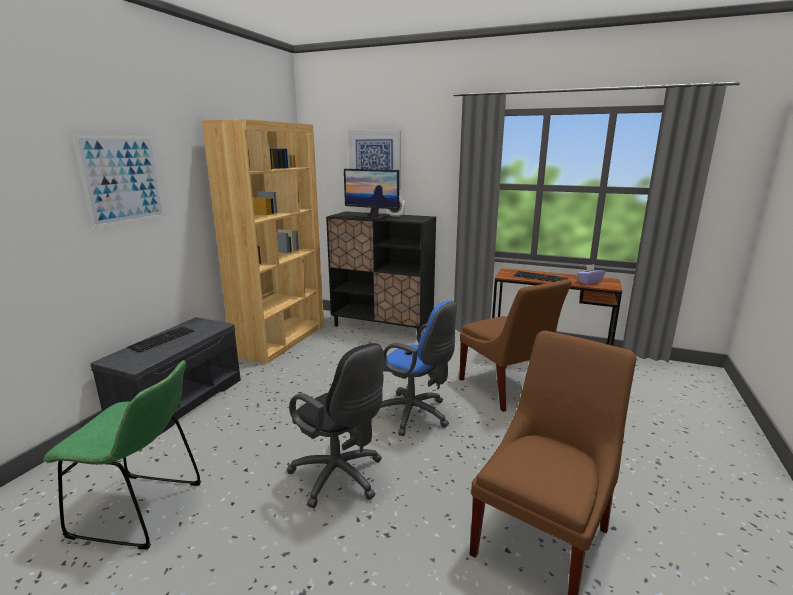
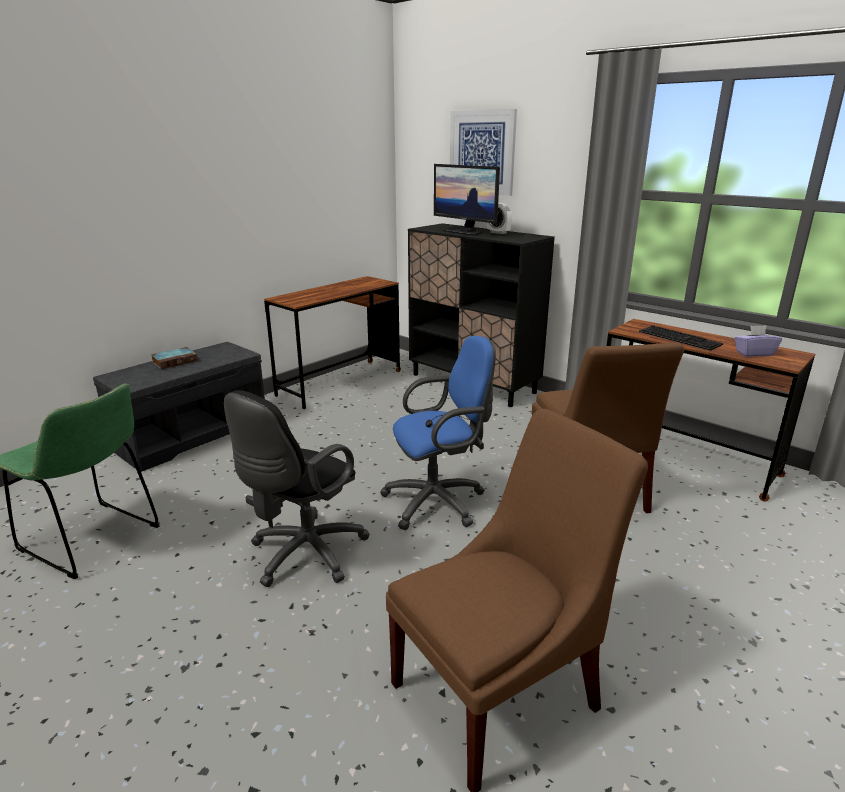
camera: 20 degrees right, 5 degrees up
picture [72,135,165,228] -> none
keyboard [127,326,194,353] -> book [151,347,198,369]
brown bookcase [201,119,324,364] -> brown desk [264,276,401,409]
black office chair [287,343,384,508] -> black office chair turned 60 degrees clockwise [224,390,370,587]
blue office chair [380,301,457,436] -> blue office chair turned 75 degrees counterclockwise [380,336,496,530]

